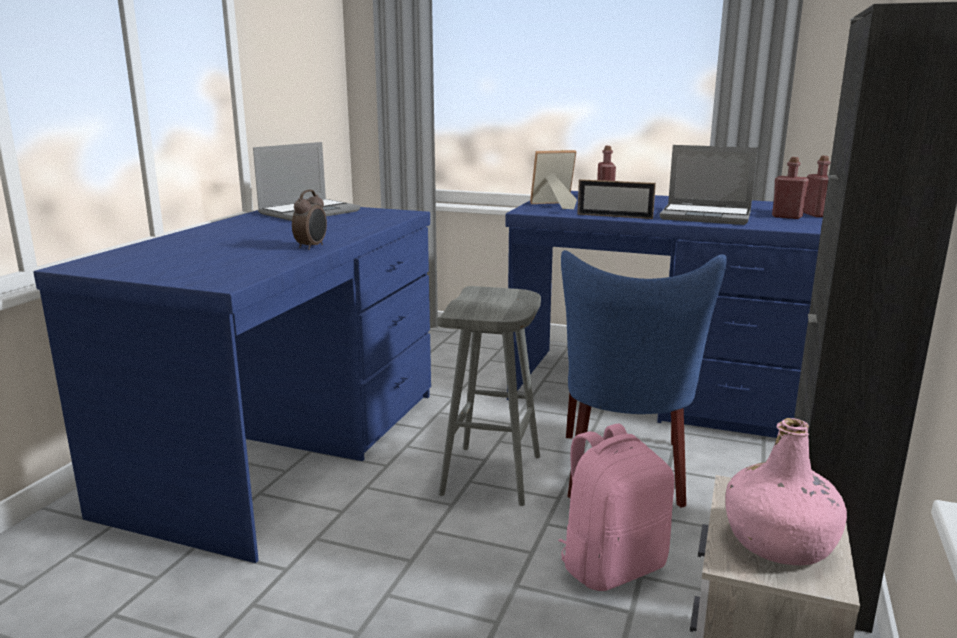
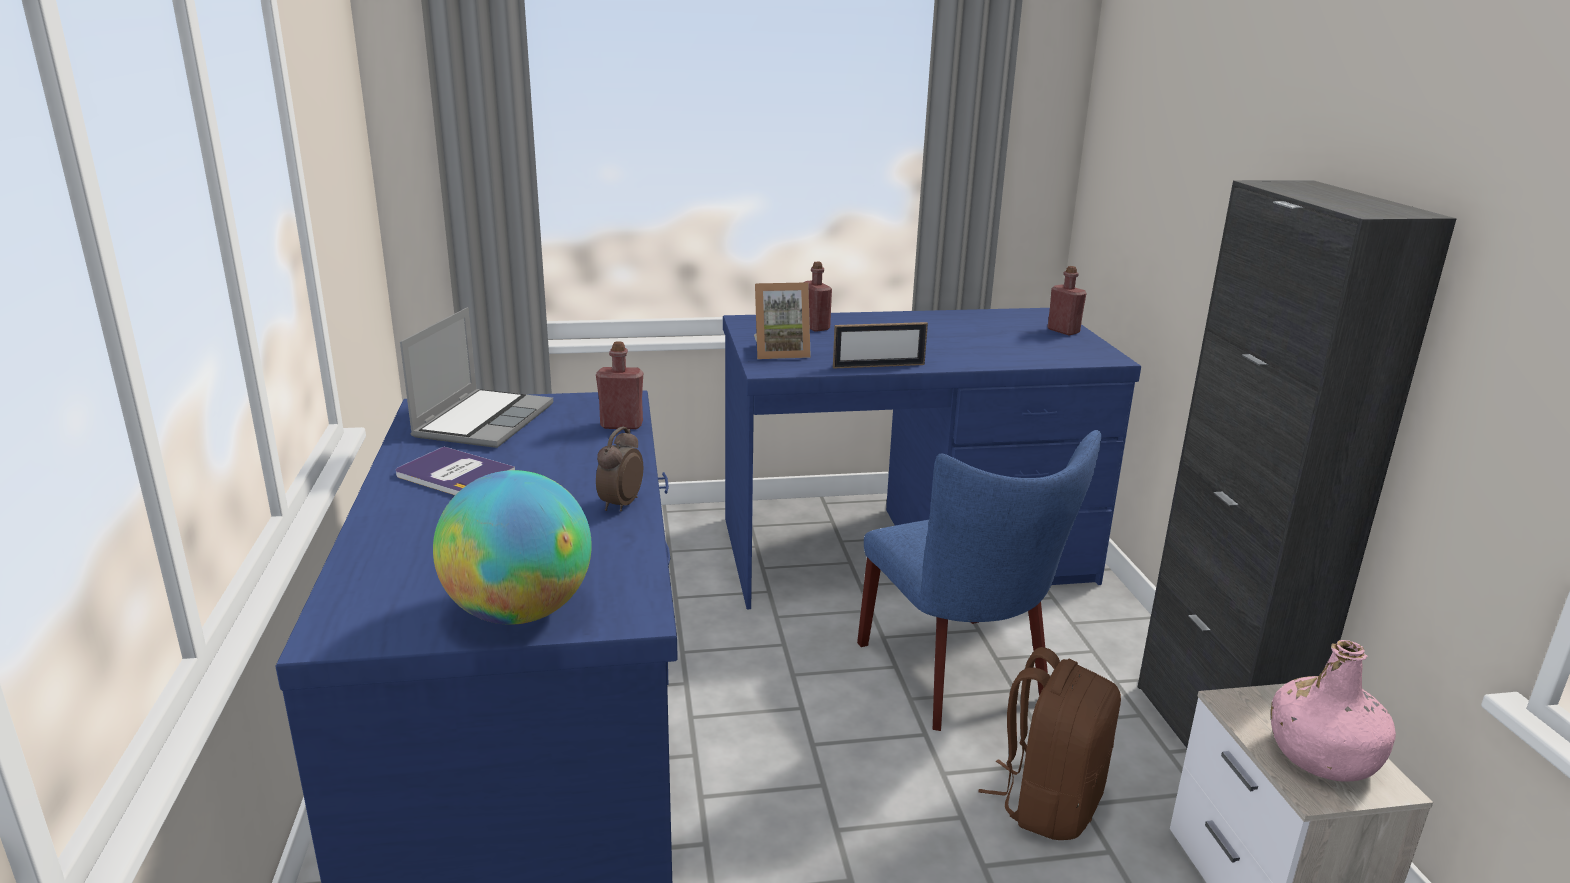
camera: 30 degrees left, 5 degrees up
alarm clock [292,190,327,250] -> alarm clock turned 150 degrees counterclockwise [596,427,643,512]
grey stool [437,286,541,506] -> none
picture frame [530,150,577,209] -> picture frame turned 150 degrees counterclockwise [754,282,811,359]
pink backpack [558,424,674,591] -> brown backpack [978,647,1121,840]
laptop [660,145,758,225] -> none
red bottle [772,157,809,219] -> red bottle moved to [596,341,643,429]
none -> book [396,446,515,495]
none -> globe [433,470,592,625]

